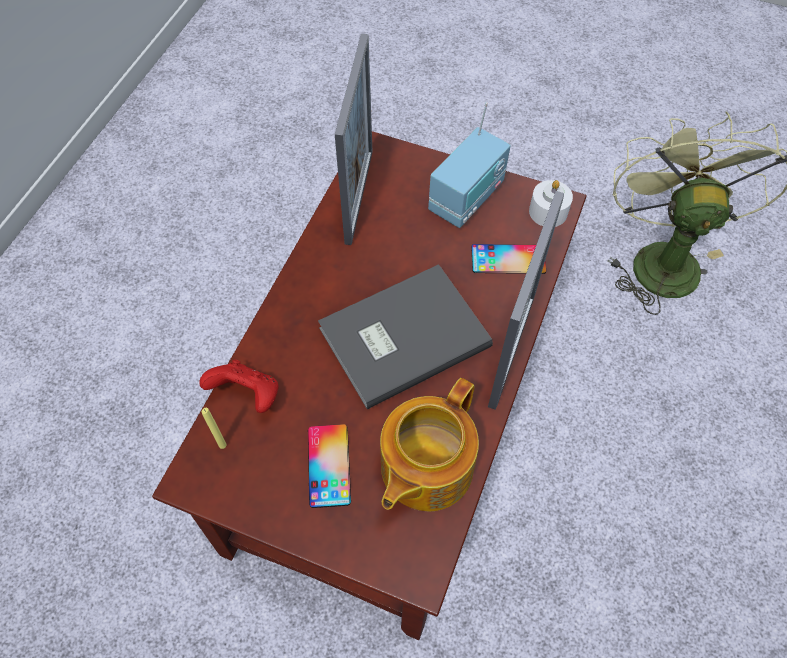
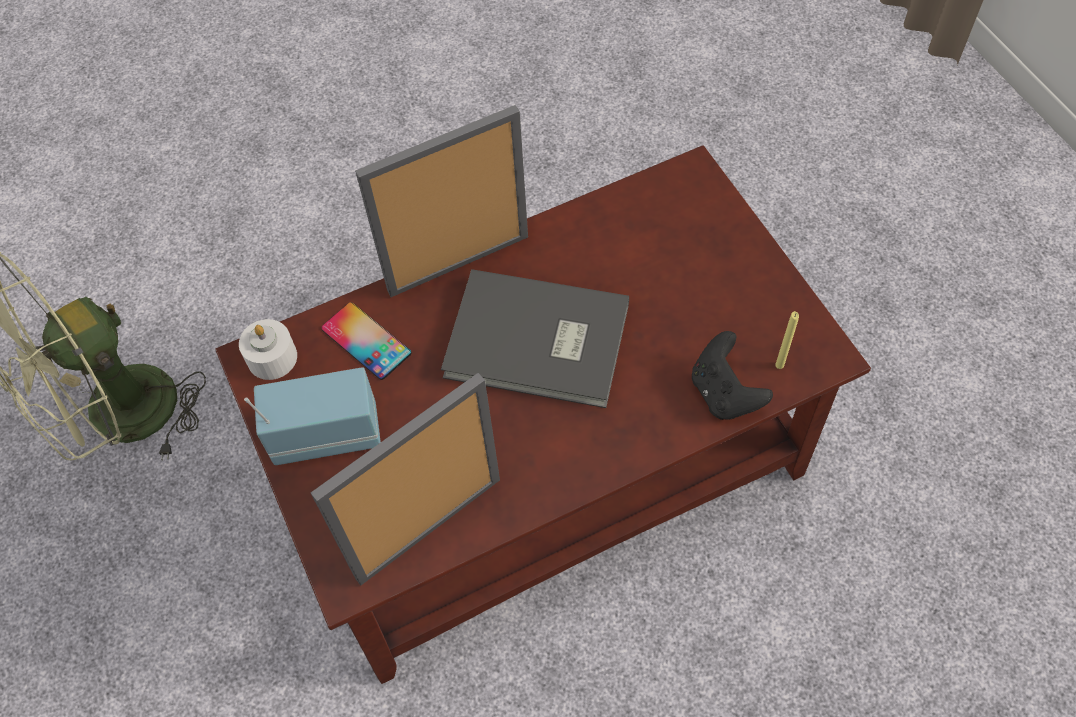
camera: 135 degrees left, 0 degrees up
red game controller [199,359,279,413] -> black game controller [692,331,773,420]
phone [308,424,351,508] -> none
teapot [380,378,479,512] -> none

